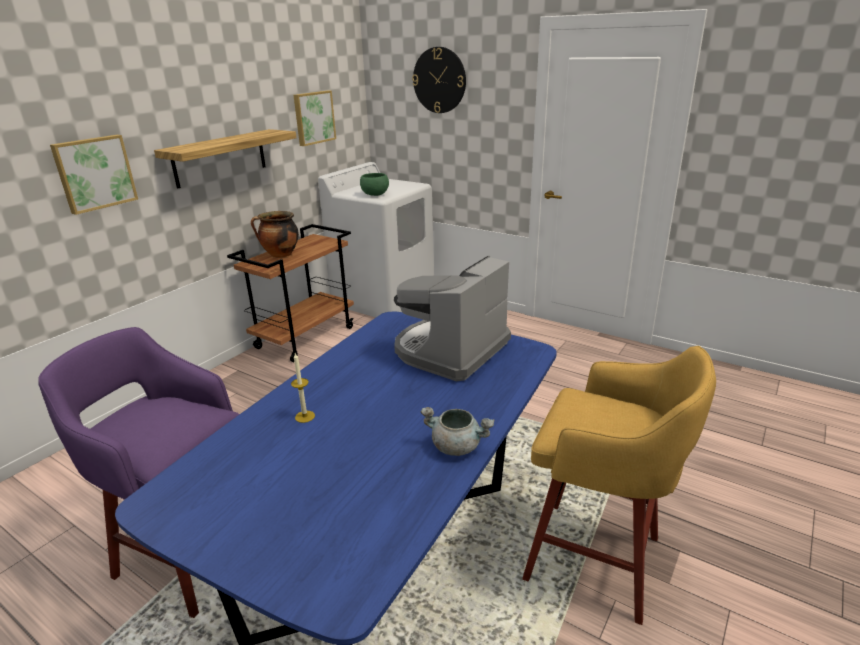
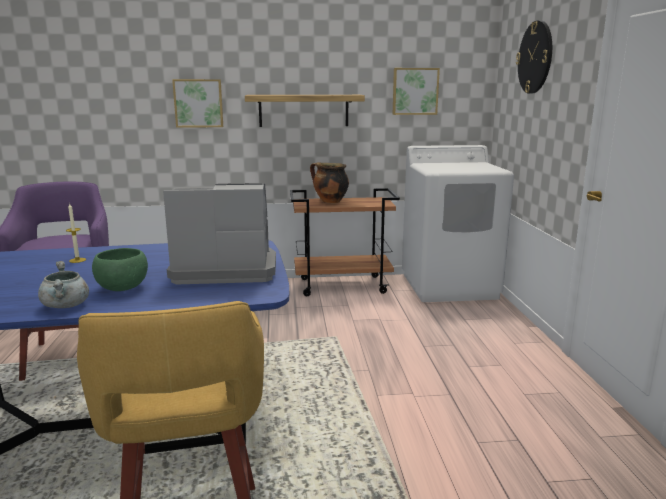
camera: 50 degrees right, 10 degrees down
green bowl [360,173,389,196] -> green bowl moved to [92,248,148,291]

